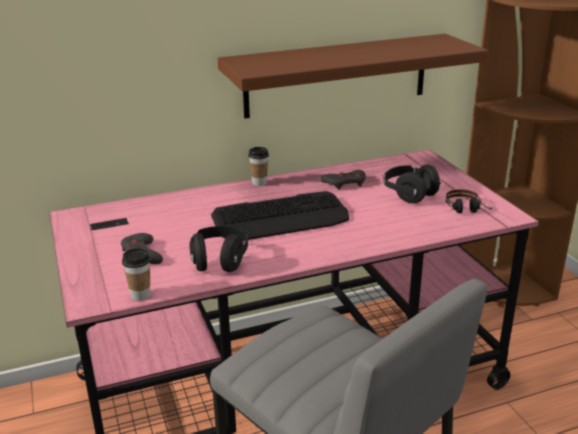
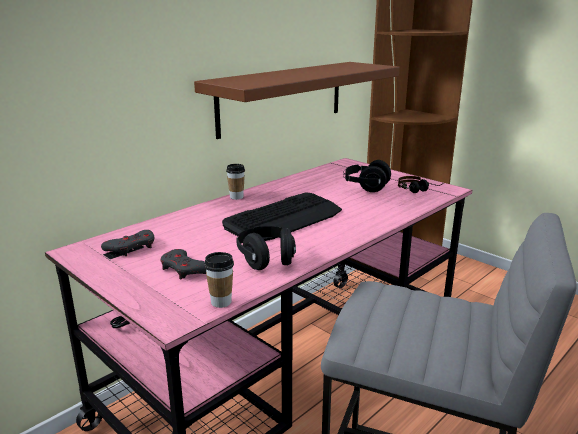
camera: 25 degrees left, 5 degrees down
grey game controller [321,170,366,190] -> grey game controller moved to [101,230,155,256]

